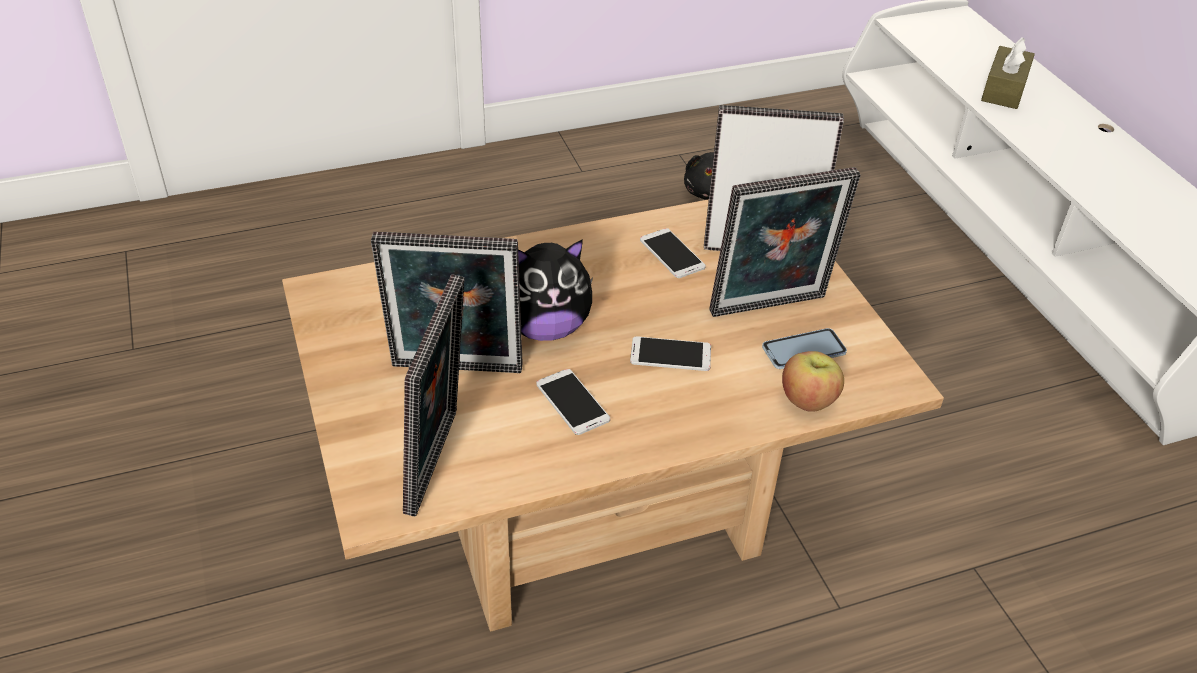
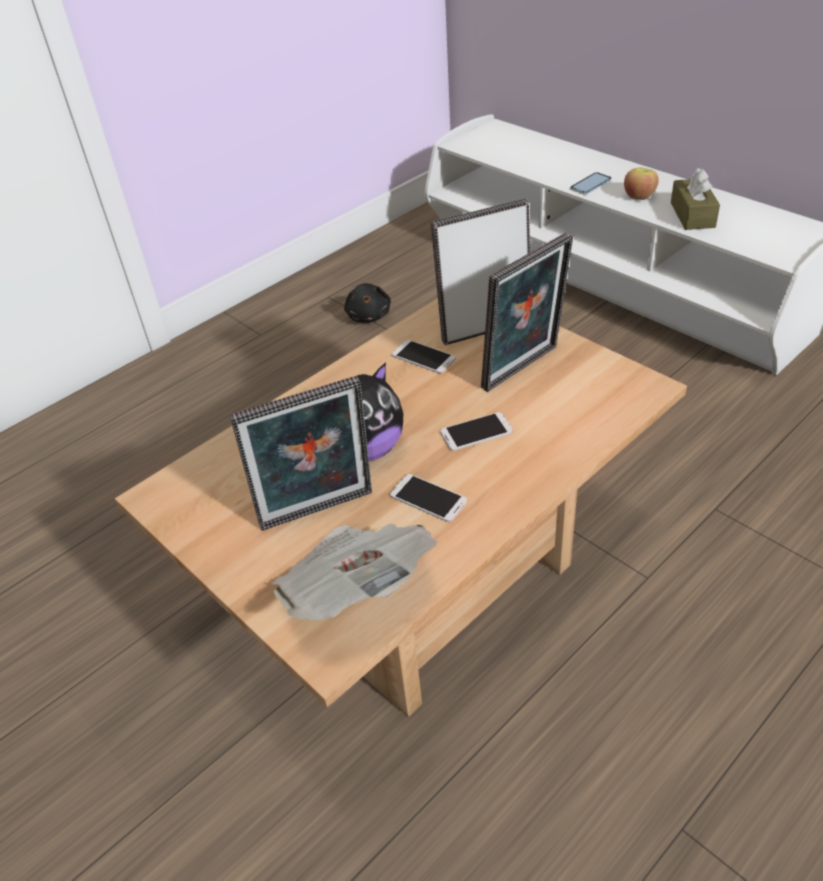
camera: 20 degrees left, 0 degrees up
picture frame [403,274,465,517] -> newspaper [272,524,437,620]
phone [762,328,847,369] -> phone moved to [570,172,612,195]
apple [782,351,844,412] -> apple moved to [624,168,659,200]
brown tissue box [981,37,1035,109] -> brown tissue box moved to [671,168,720,230]

